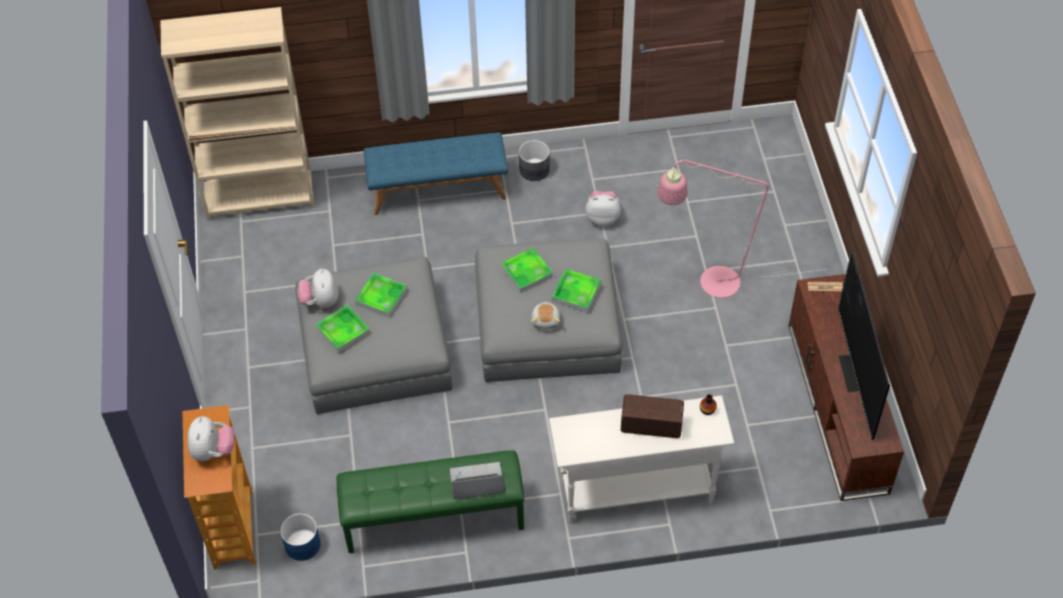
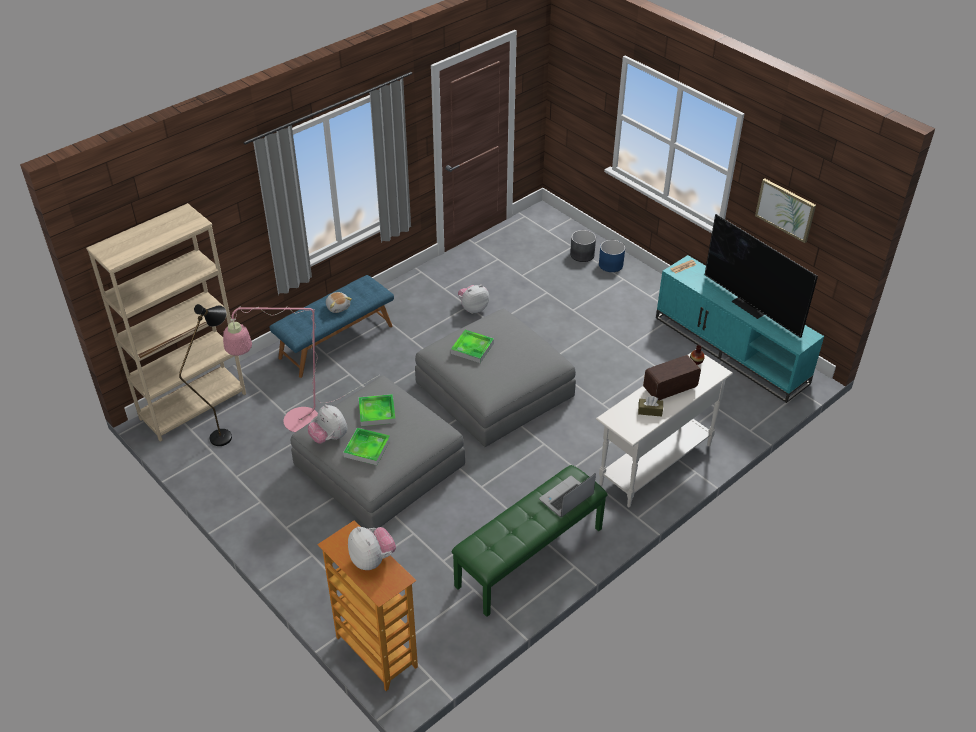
camera: 35 degrees left, 10 degrees down
blue planter [280,513,321,561] -> blue planter moved to [599,240,625,272]
grey planter [519,140,550,181] -> grey planter moved to [570,230,596,262]
plush toy [531,302,560,330] -> plush toy moved to [326,292,352,313]
tray [552,269,601,313] -> none
pink floor lamp [657,159,827,298] -> pink floor lamp moved to [223,306,379,432]
brown tv stand [788,274,904,501] -> turquoise tv stand [656,255,824,403]
none -> black floor lamp [179,304,232,446]
none -> brown tissue box [638,396,663,417]
none -> picture [755,178,816,243]

